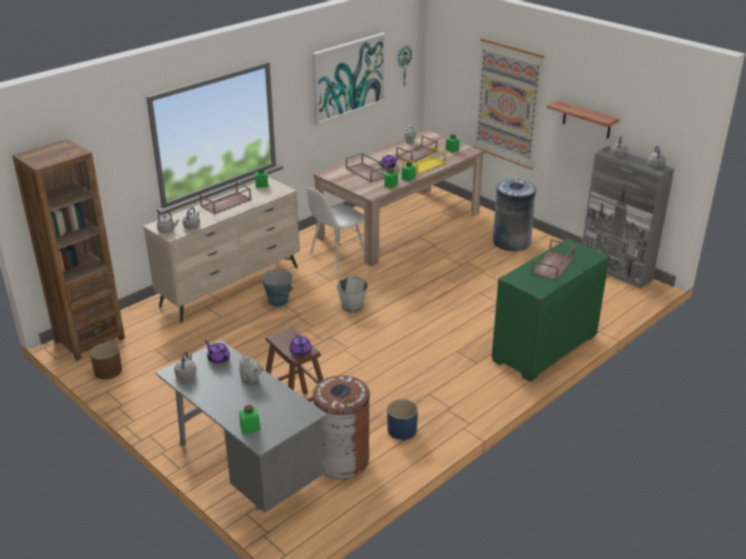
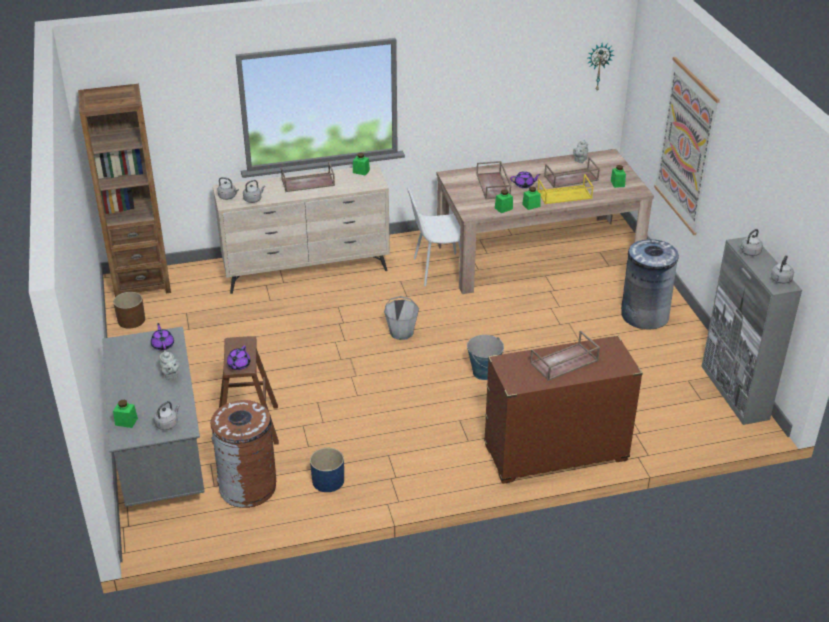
camera: 30 degrees right, 5 degrees up
grey kettle [174,352,197,380] -> grey kettle moved to [154,401,180,430]
bucket [261,269,293,307] -> bucket moved to [467,335,504,380]
picture [312,33,386,125] -> none
green dresser [491,238,610,382] -> brown dresser [484,335,643,484]
shelf [547,100,620,139] -> none

